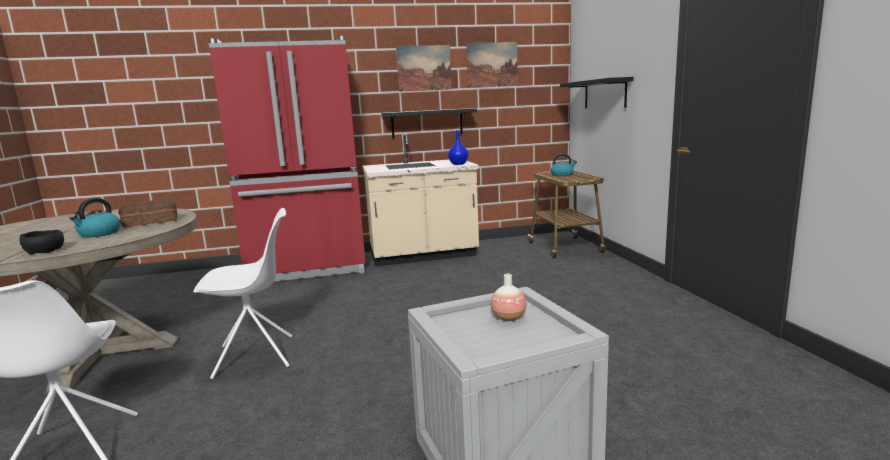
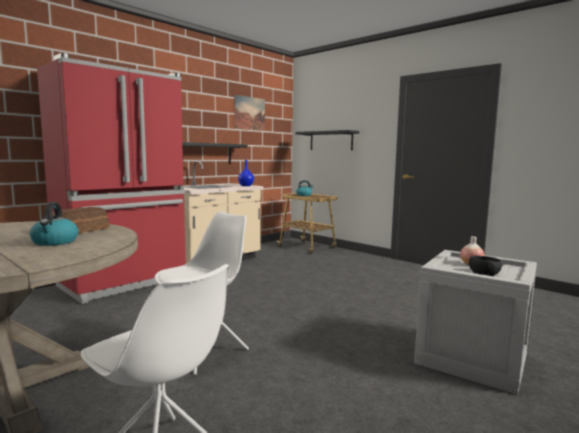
camera: 35 degrees left, 5 degrees down
black bowl [20,230,64,255] -> black bowl moved to [469,255,502,276]
picture [396,45,452,92] -> none

